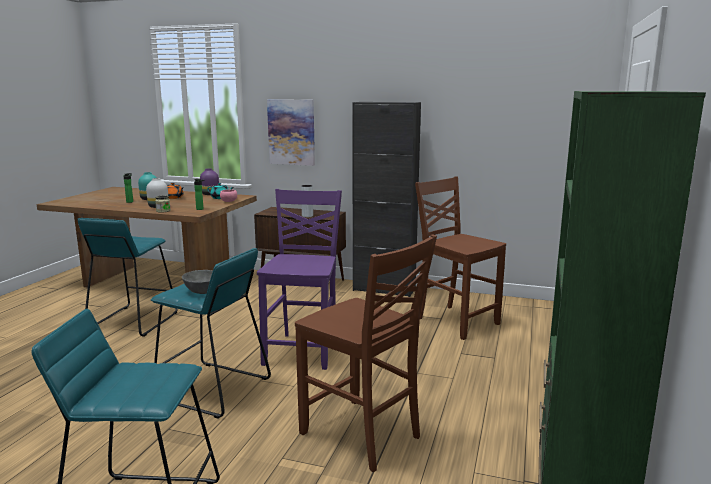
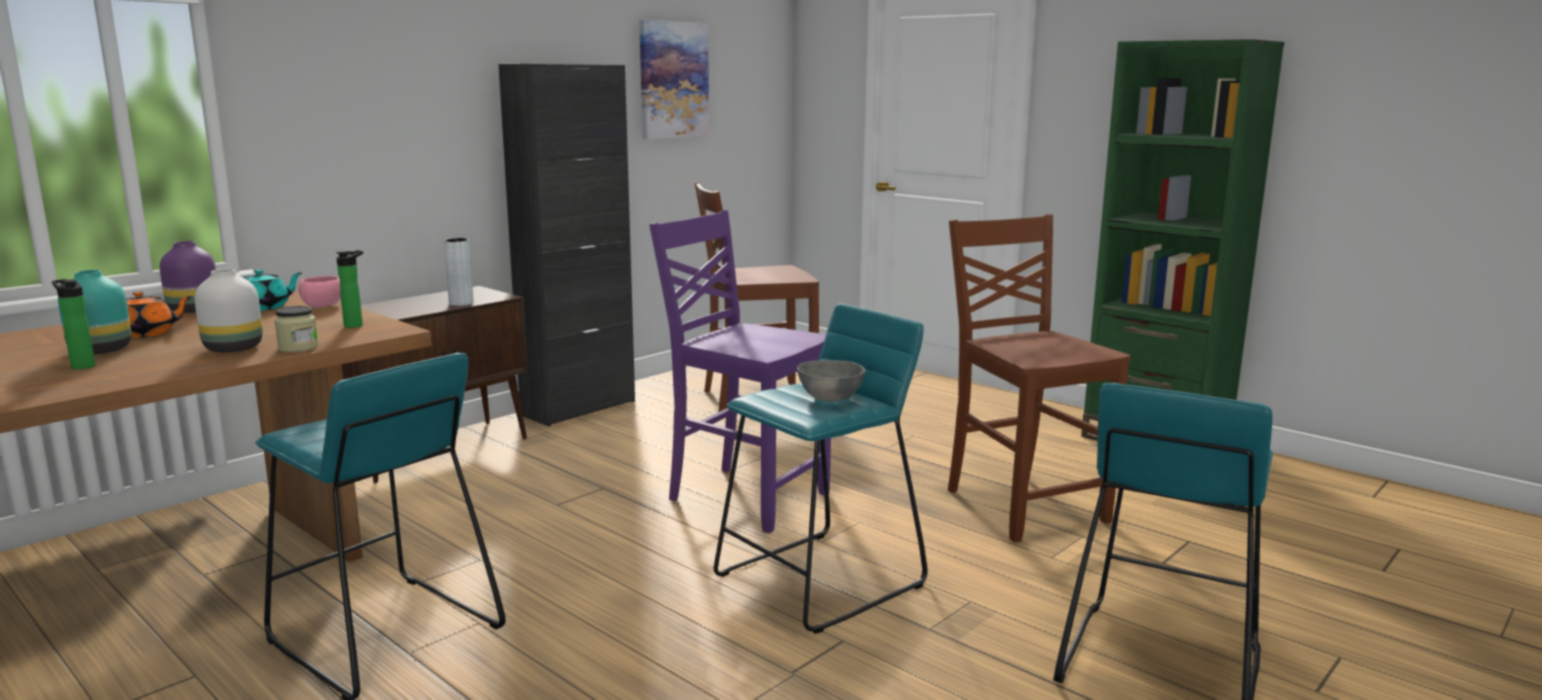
camera: 65 degrees left, 0 degrees up
picture [267,99,315,166] -> picture moved to [639,20,709,139]
brown chair [295,235,437,472] -> brown chair turned 90 degrees counterclockwise [948,215,1131,542]

